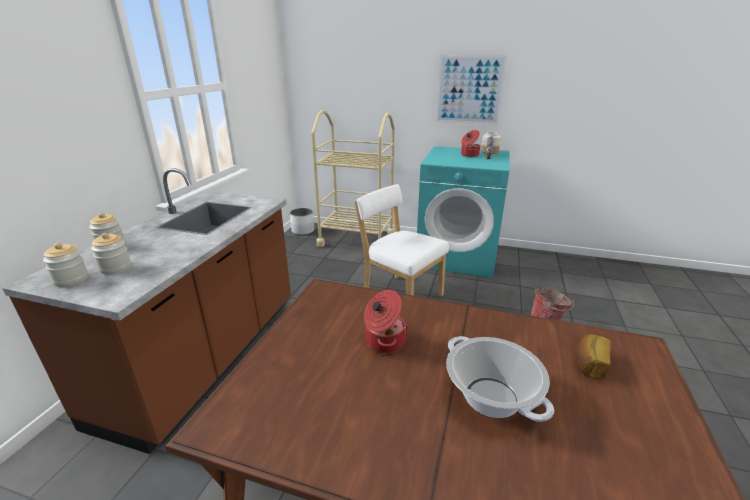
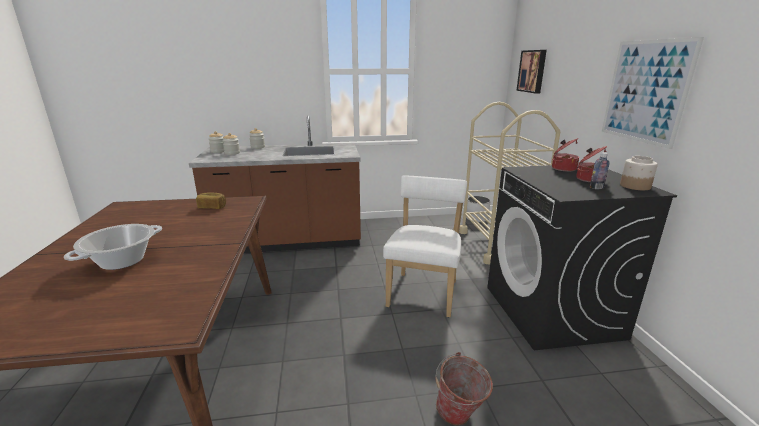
camera: 65 degrees right, 5 degrees down
cooking pot [364,290,408,354] -> cooking pot moved to [552,138,579,172]
turquoise washing machine [417,146,510,278] -> black washing machine [488,164,677,350]
bread [577,334,611,379] -> bread moved to [196,193,226,209]
none -> picture [516,50,547,94]

